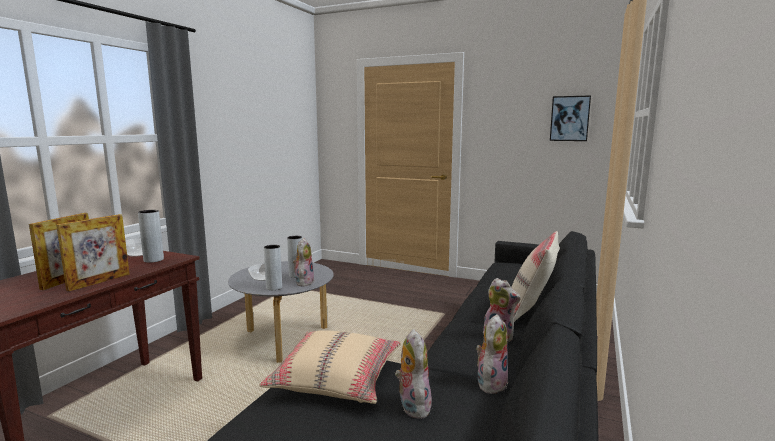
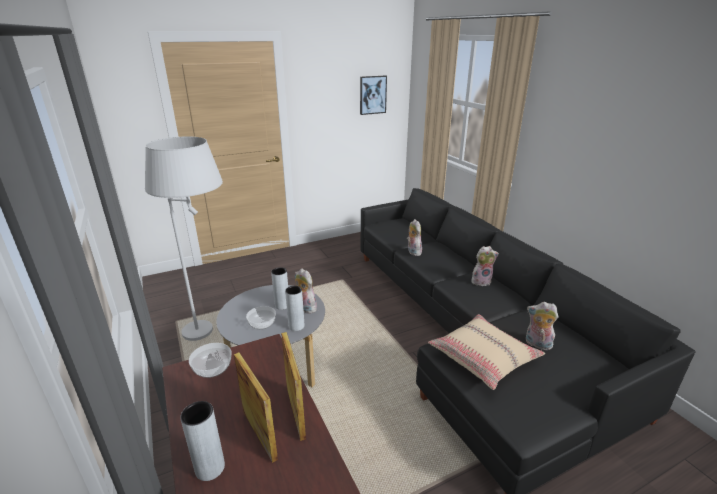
camera: 50 degrees left, 15 degrees up
grey vase [138,210,164,263] -> grey vase moved to [180,401,225,481]
plush toy [476,314,508,394] -> plush toy moved to [407,219,422,256]
beige pillow [511,231,560,322] -> none
none -> white floor lamp [145,136,223,341]

